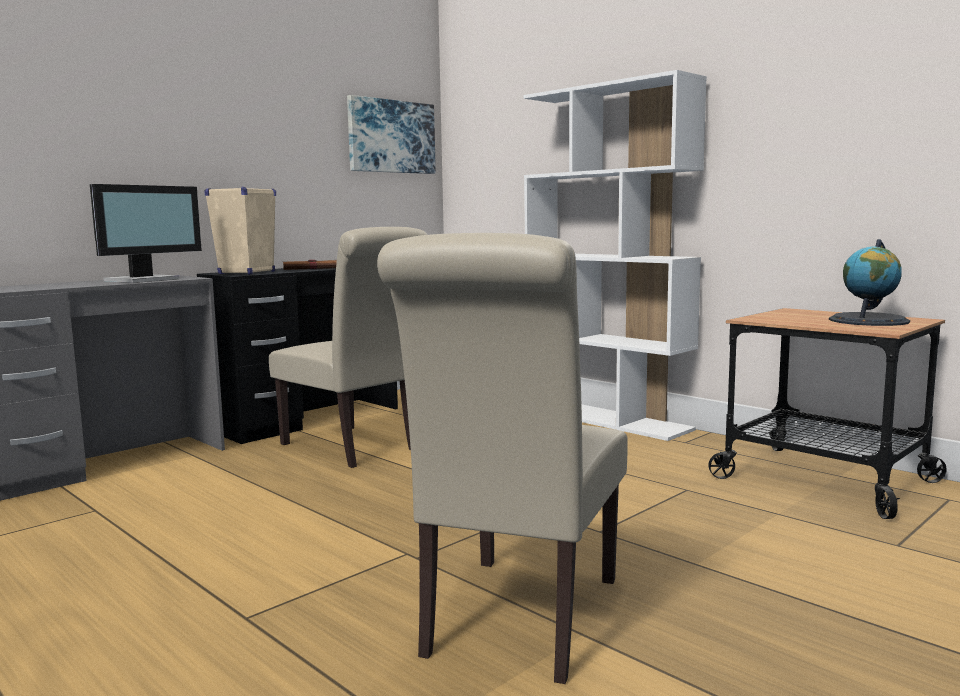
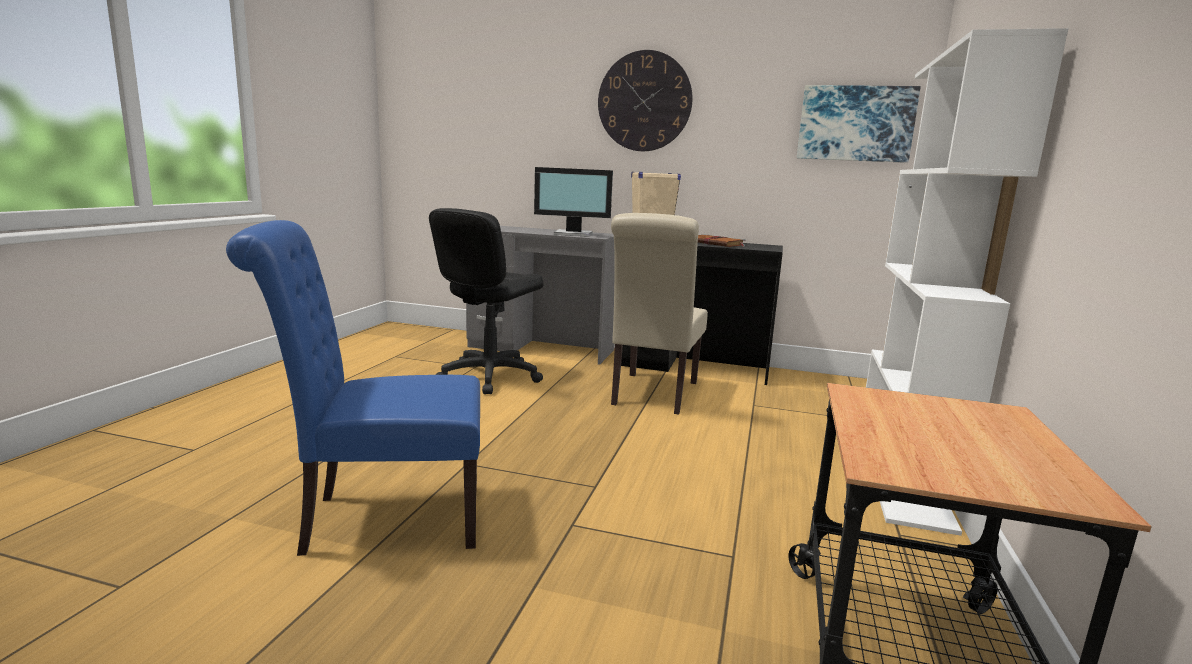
camera: 60 degrees right, 5 degrees up
beige chair [377,233,628,684] -> blue chair [226,220,480,556]
globe [829,239,910,326] -> none
none -> black office chair [429,208,544,394]
none -> wall clock [598,50,693,151]

